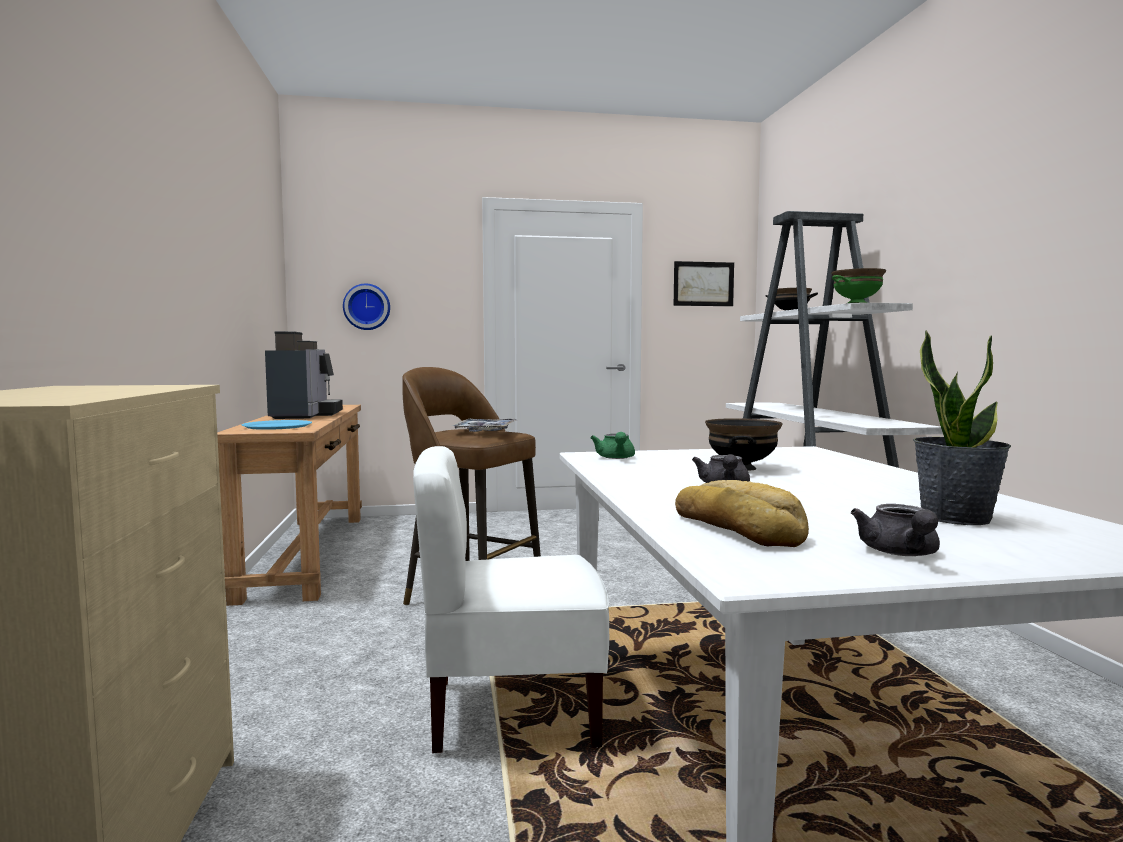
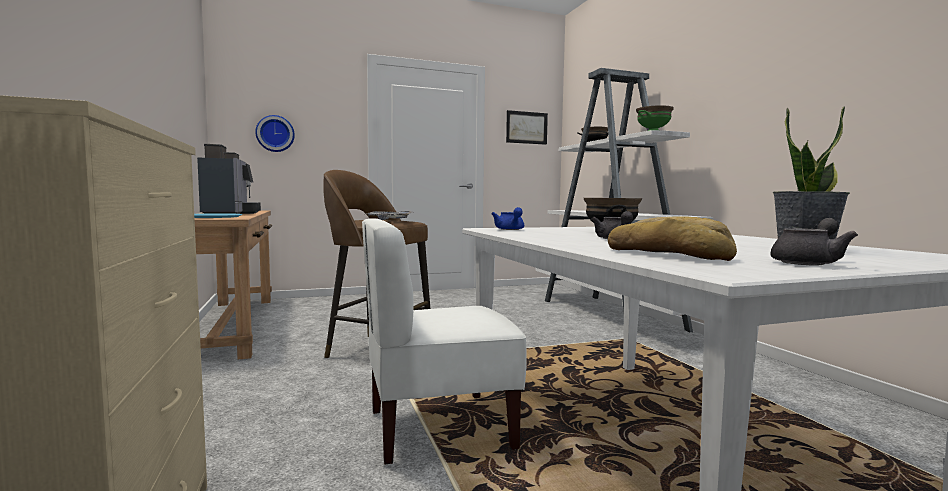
camera: 10 degrees left, 0 degrees up
green teapot [590,432,635,459] -> blue teapot [492,207,524,230]
grey teapot [851,504,940,556] -> grey teapot turned 120 degrees counterclockwise [770,218,858,265]

